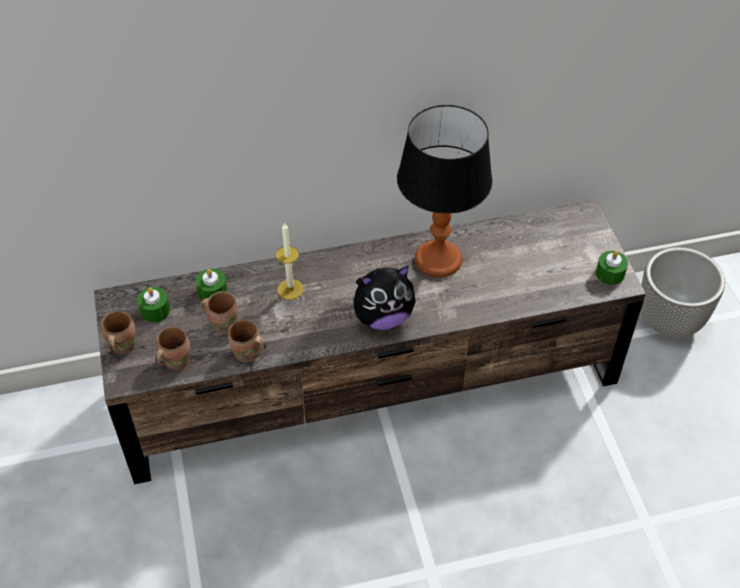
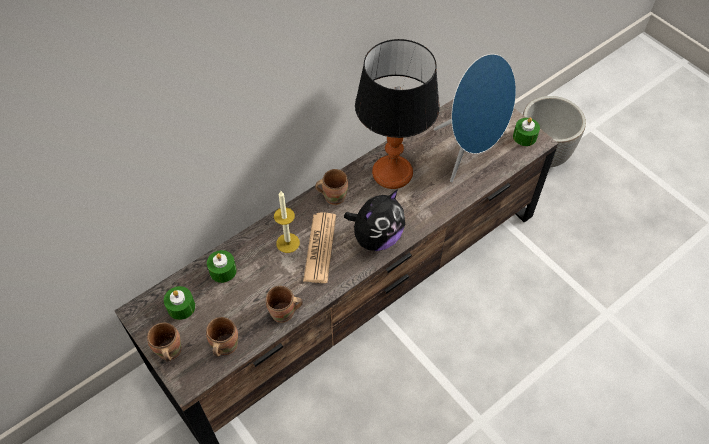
camera: 25 degrees left, 5 degrees up
brown mug [200,291,238,334] -> brown mug moved to [315,169,348,205]
none -> newspaper [303,213,336,283]
none -> blue speaker [434,54,516,182]

